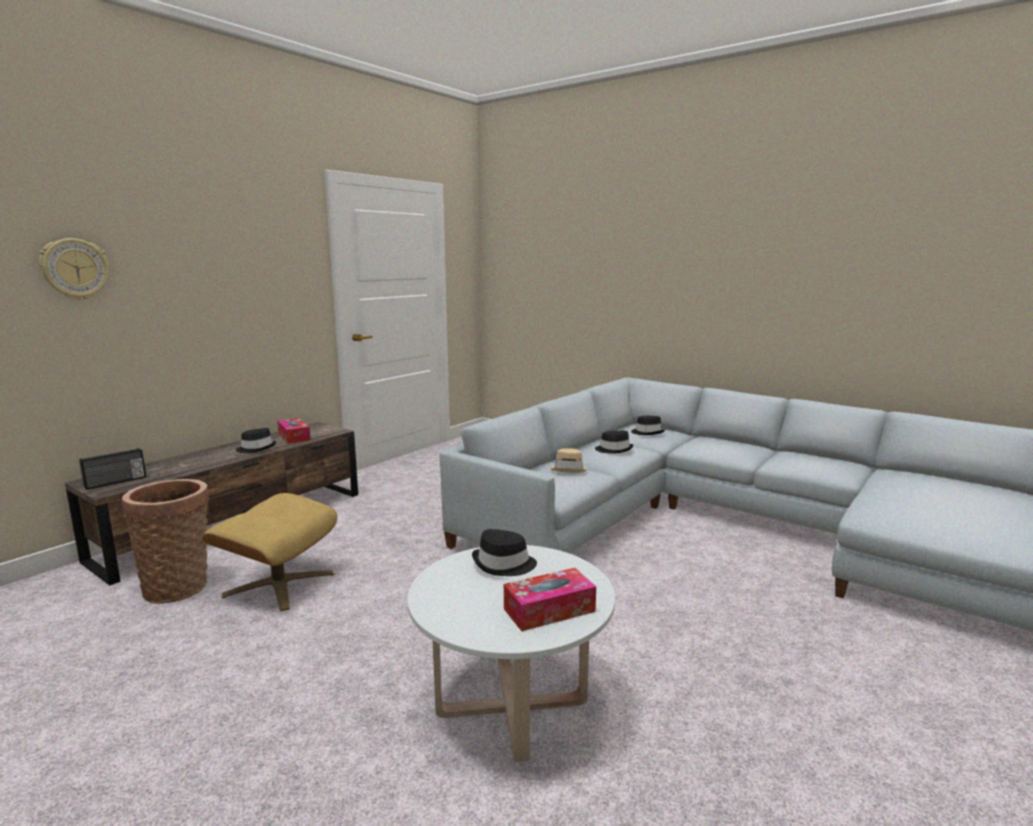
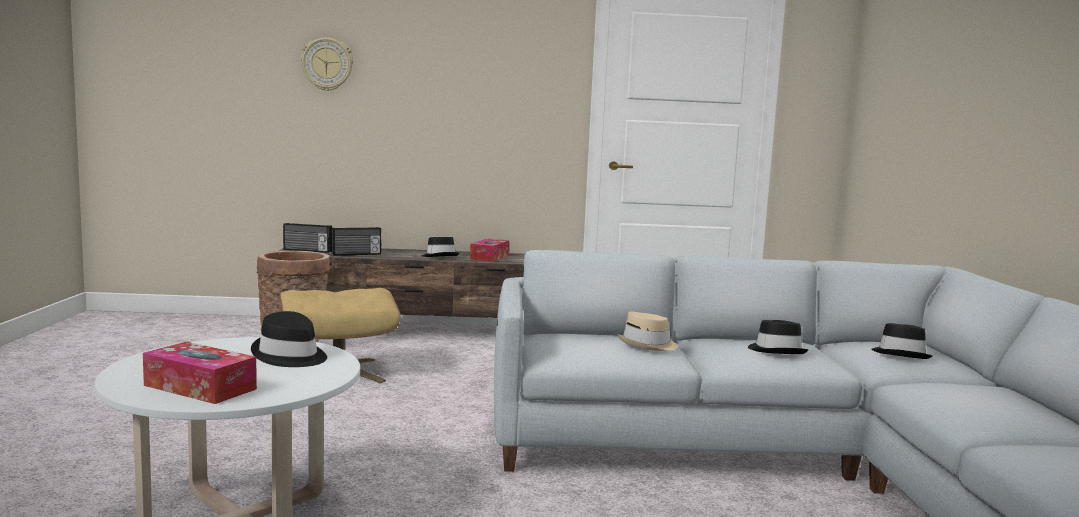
camera: 50 degrees right, 5 degrees down
none -> radio [332,227,381,256]

